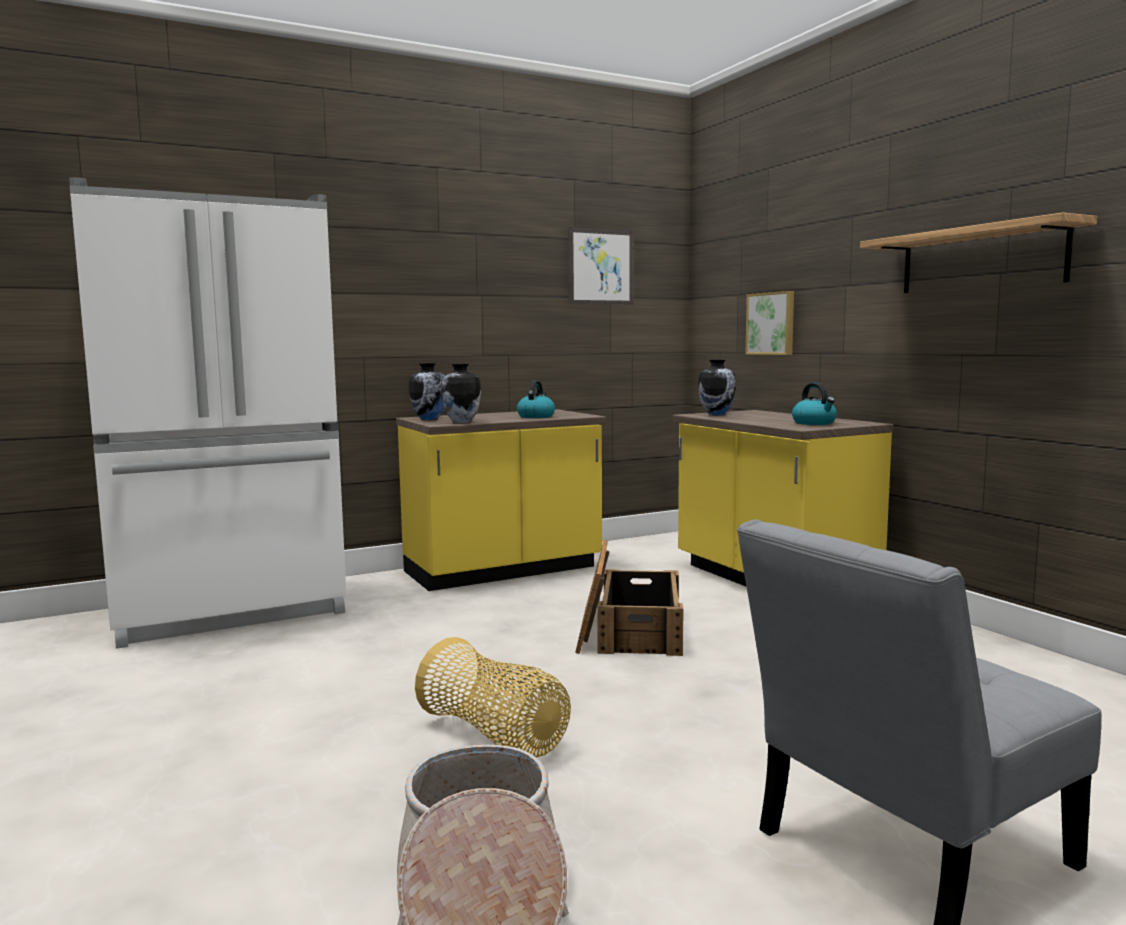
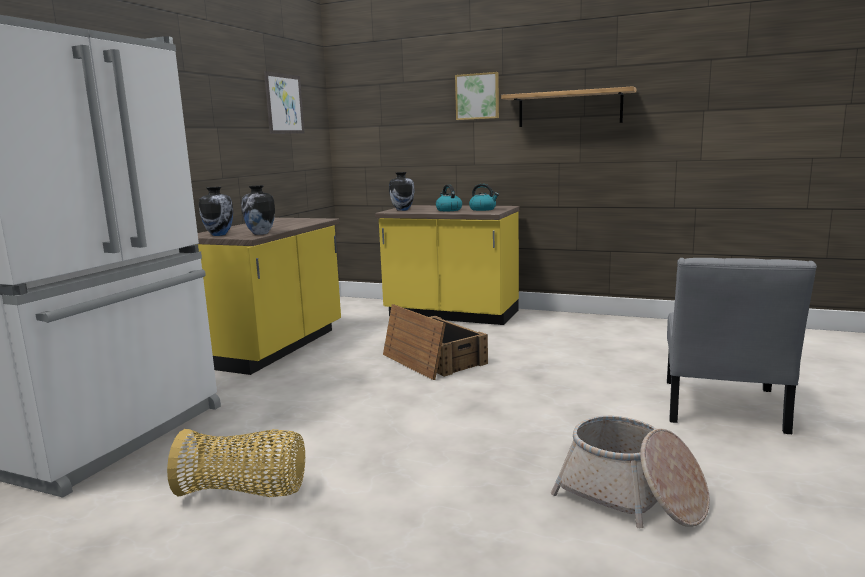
camera: 40 degrees left, 5 degrees up
basket [415,637,571,757] -> basket moved to [167,429,305,497]
kettle [517,380,555,418] -> kettle moved to [436,184,462,211]
picture [745,291,794,355] -> picture moved to [455,72,499,120]

